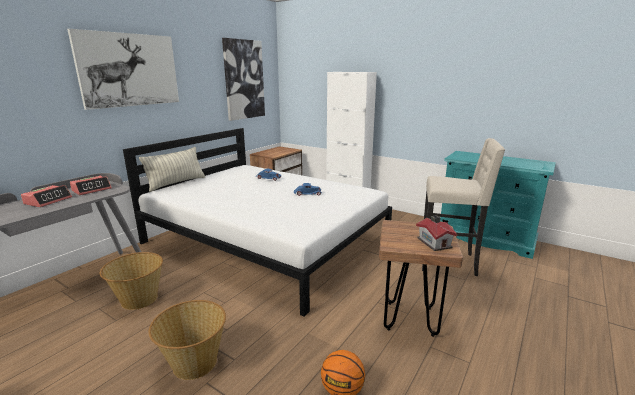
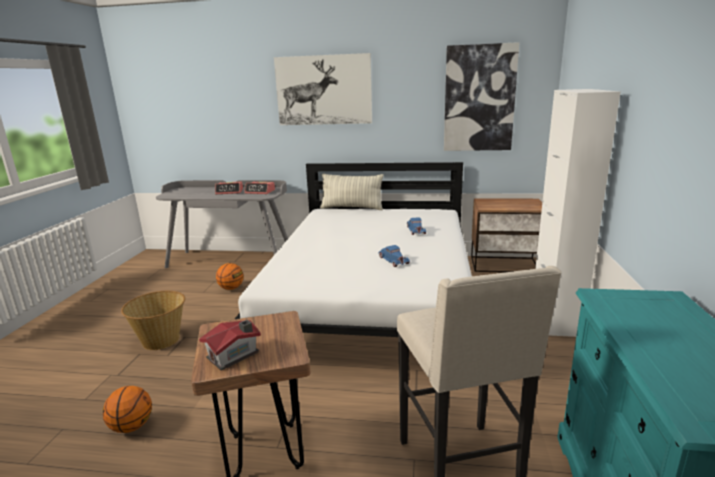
camera: 65 degrees right, 0 degrees up
basket [100,252,163,310] -> basketball [216,263,244,290]

